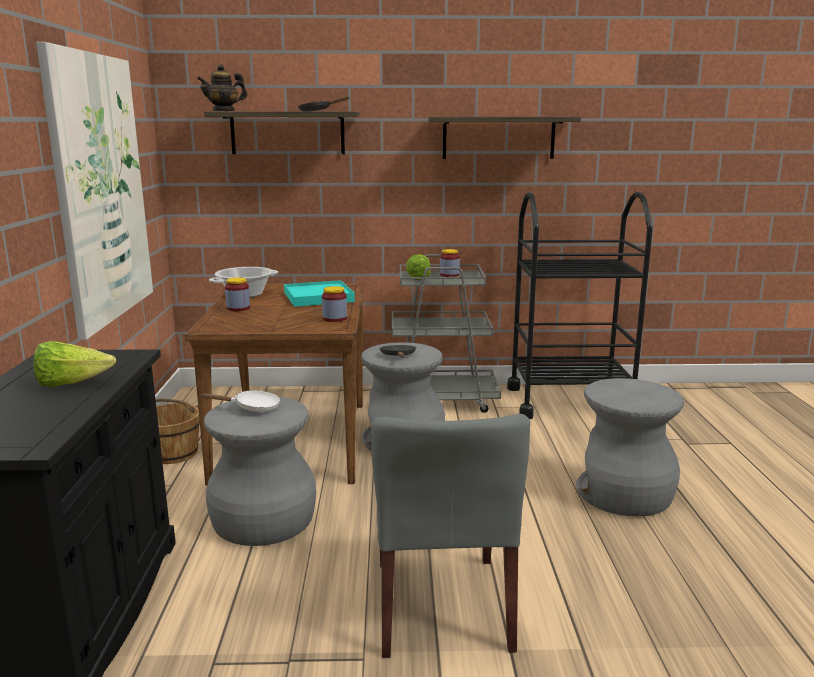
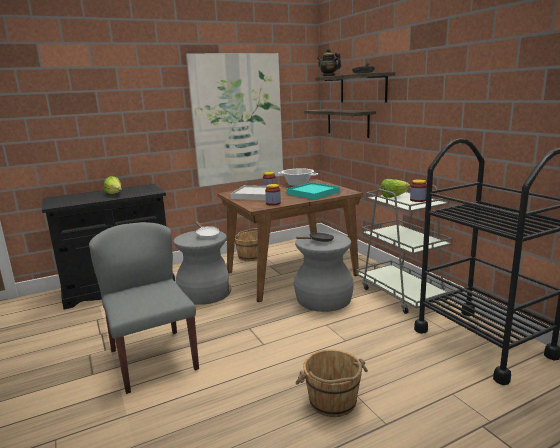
camera: 65 degrees right, 0 degrees up
grey chair [371,414,530,658] -> grey chair turned 90 degrees clockwise [89,222,199,394]
shelf [428,117,581,159] -> shelf moved to [304,109,376,138]
grey stool [576,378,684,517] -> brown bucket [296,349,368,417]
none -> white tray [230,185,267,200]

